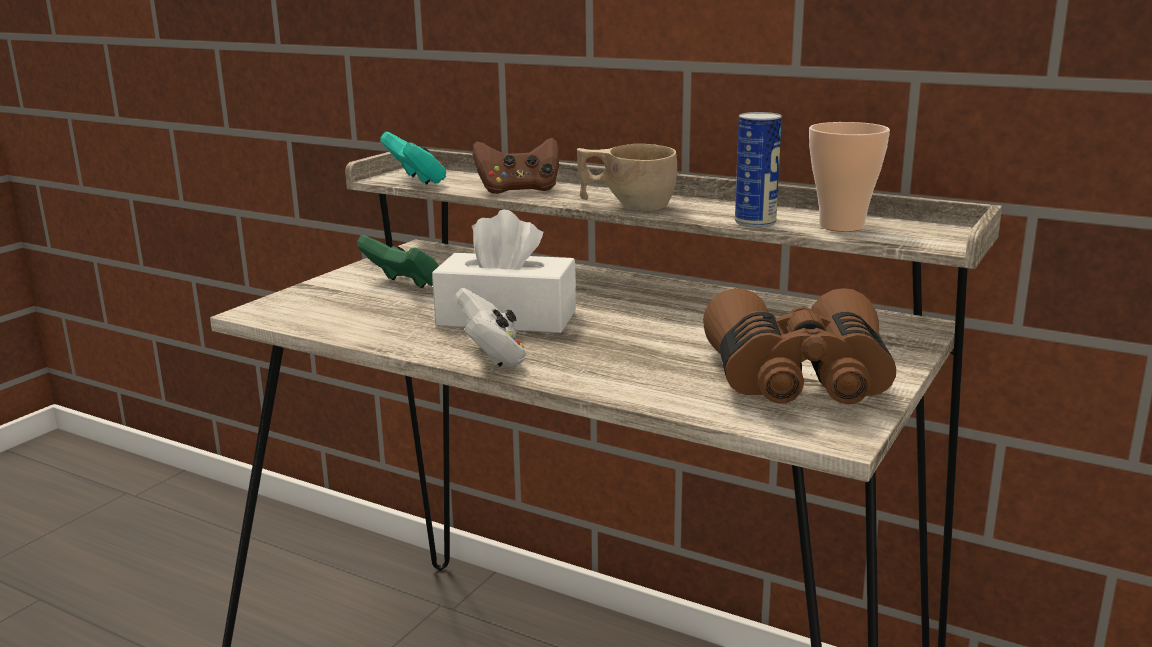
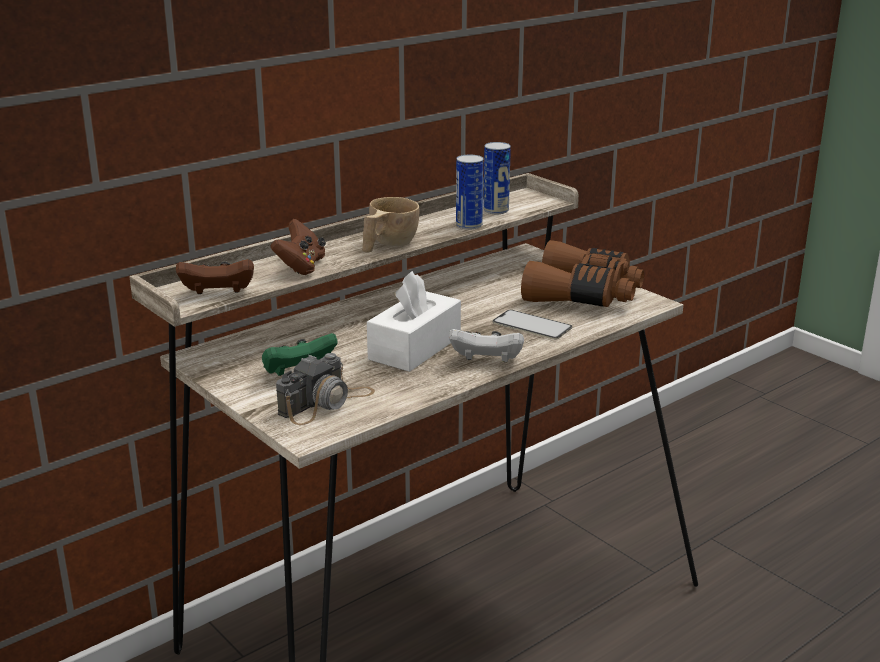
camera: 70 degrees left, 5 degrees up
turquoise game controller [380,132,446,185] -> brown game controller [176,259,254,294]
cup [809,122,890,232] -> can [483,142,511,214]
none -> camera [276,353,375,425]
none -> phone [492,310,572,340]

